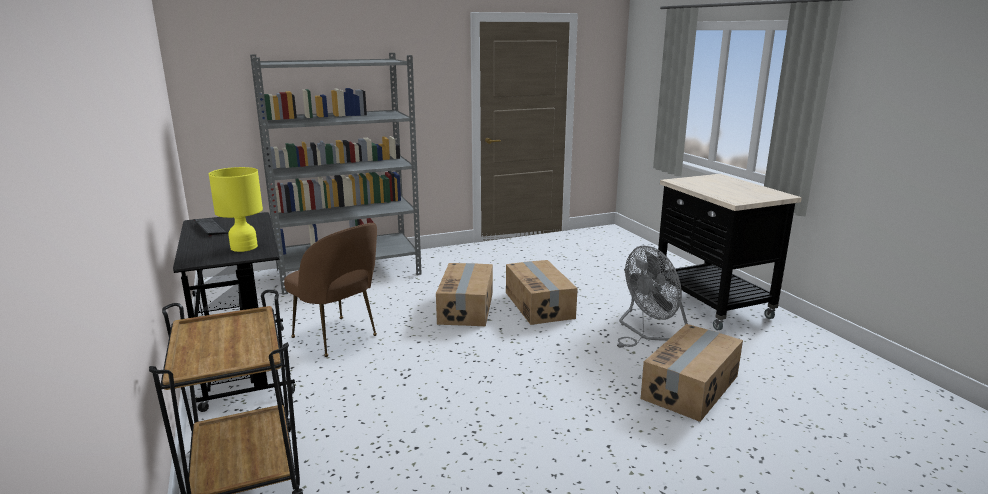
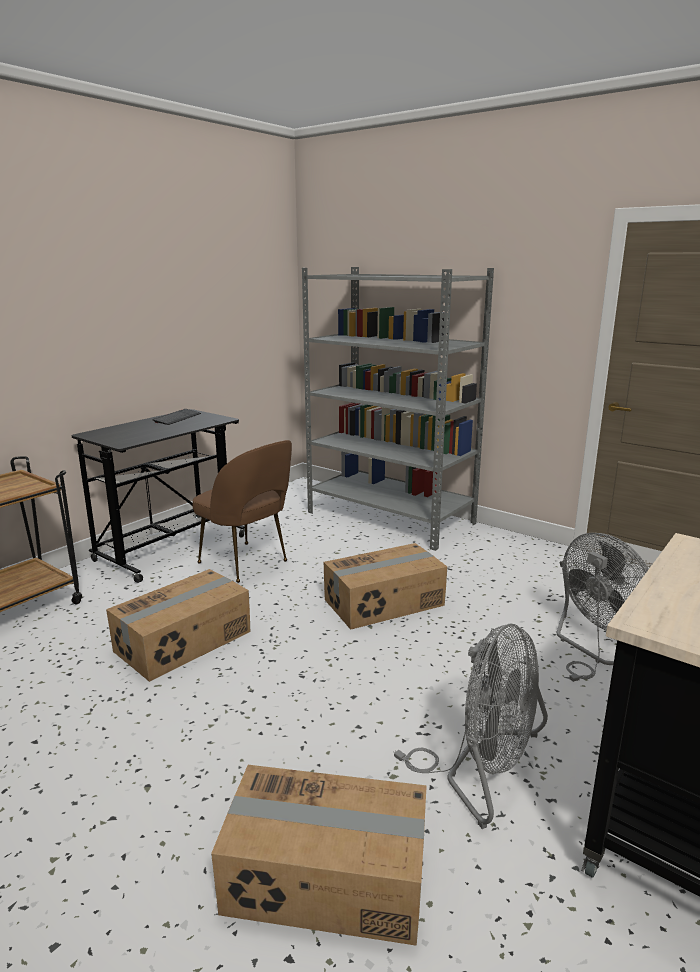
camera: 60 degrees right, 0 degrees up
yellow table lamp [209,167,263,252] -> none
brown chair [284,223,377,357] -> brown chair turned 60 degrees counterclockwise [193,440,292,583]
cardboard box [506,260,578,325] -> cardboard box moved to [106,569,250,682]
none -> grey fan [557,533,649,682]

